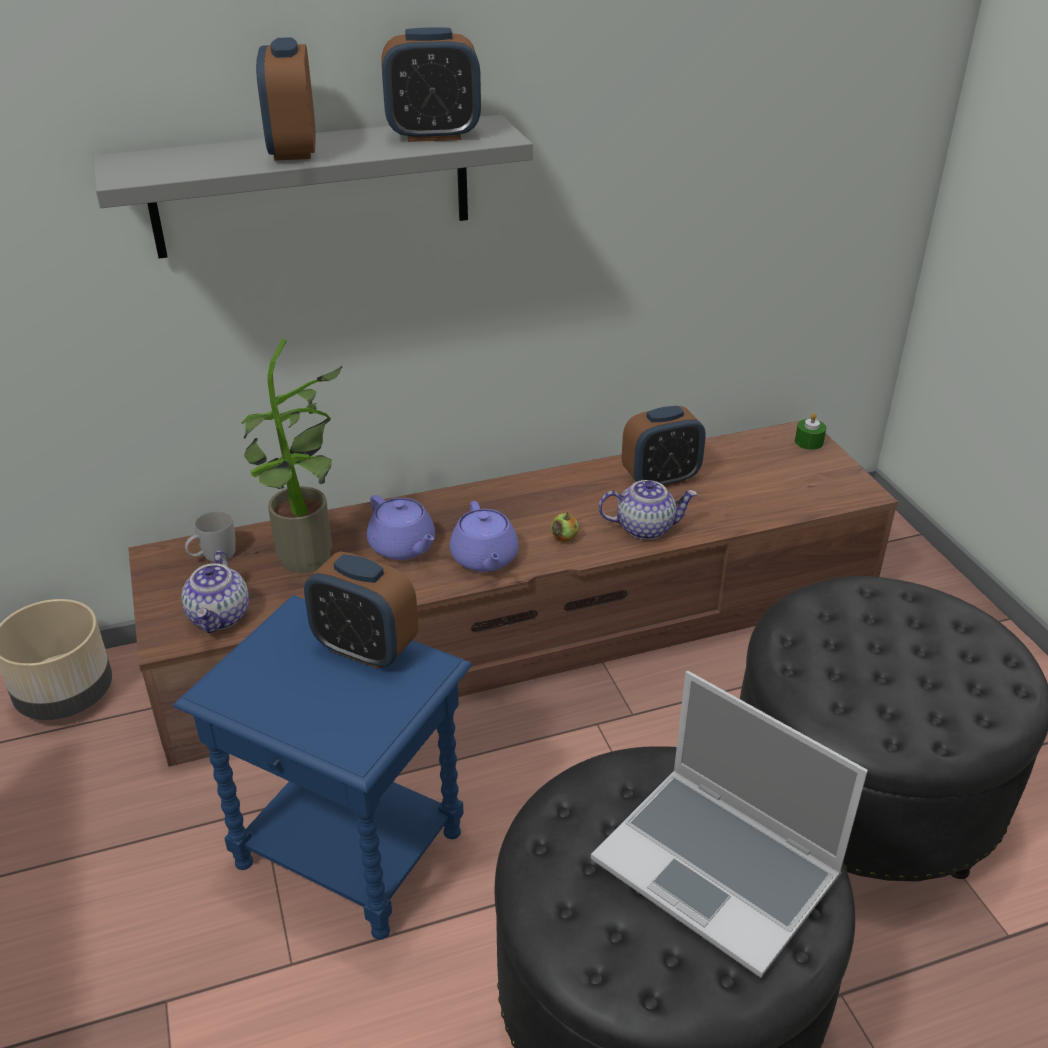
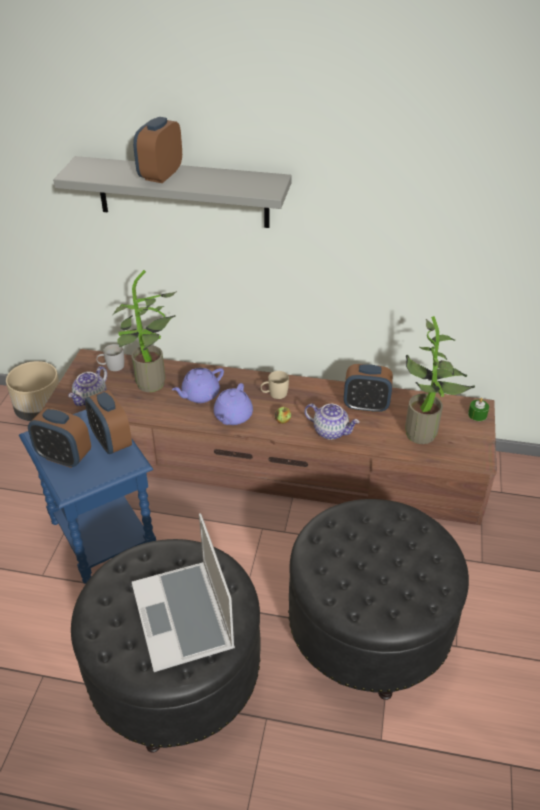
camera: 30 degrees right, 5 degrees up
purple teapot [367,495,435,560] -> purple teapot turned 60 degrees clockwise [172,368,224,403]
alarm clock [381,27,481,142] -> alarm clock moved to [28,407,91,468]
none -> beige mug [260,371,289,399]
none -> potted plant [405,316,475,444]

